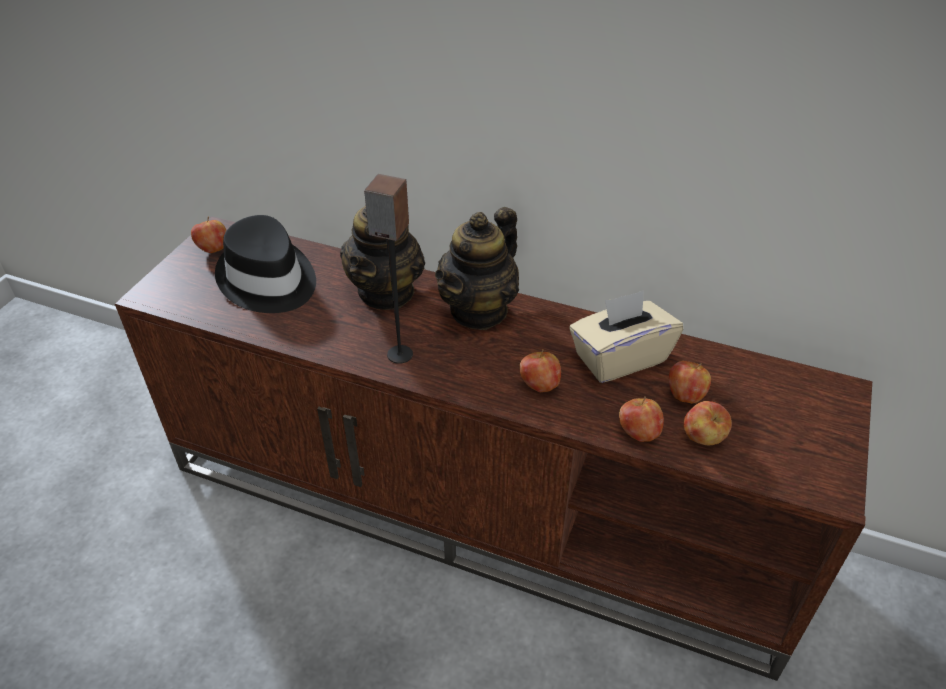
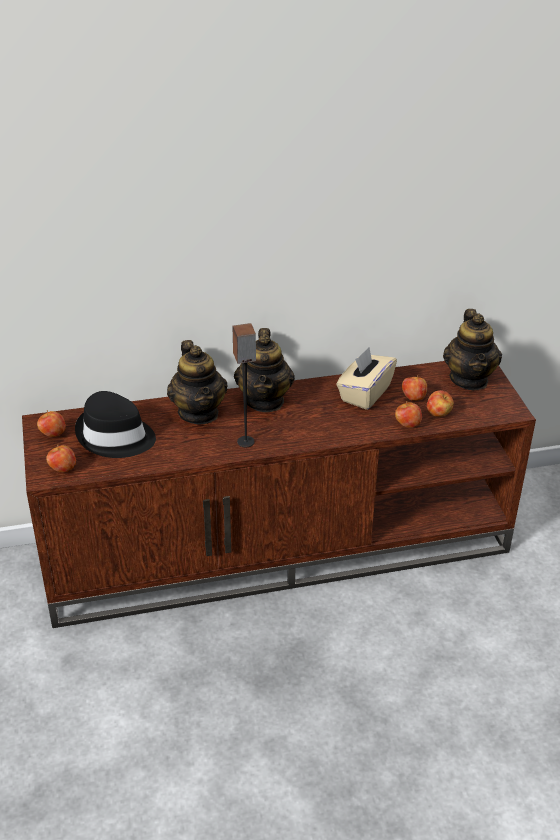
camera: 35 degrees left, 5 degrees down
apple [520,349,561,392] -> apple moved to [46,444,76,472]
none -> teapot [443,309,502,390]

